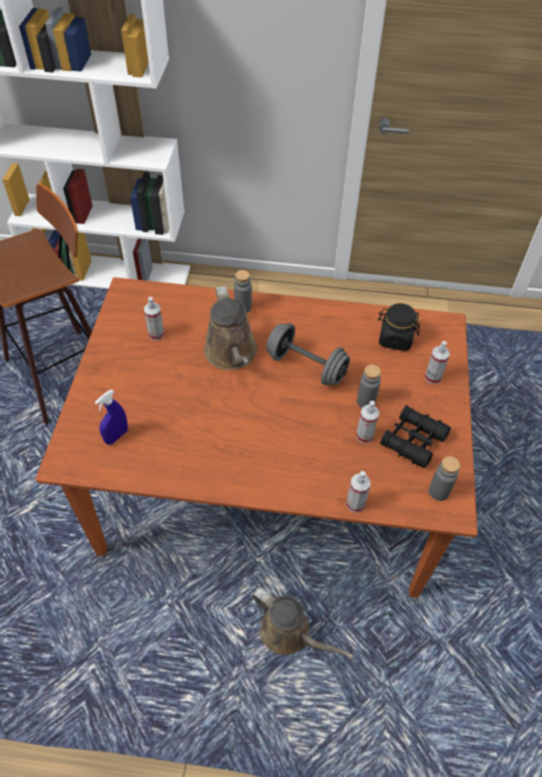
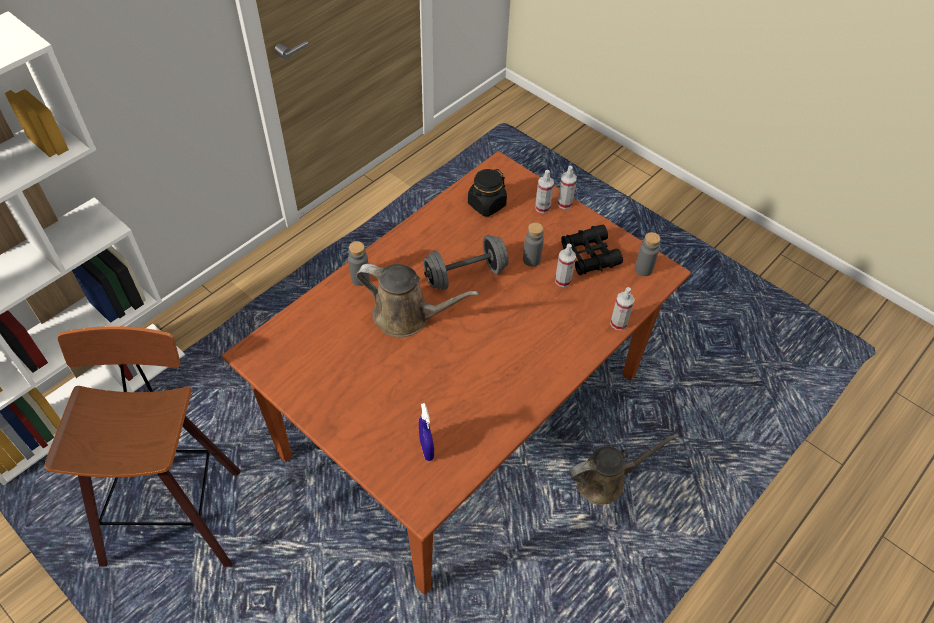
camera: 55 degrees left, 0 degrees up
spray bottle [144,297,164,340] -> spray bottle moved to [557,166,577,209]

